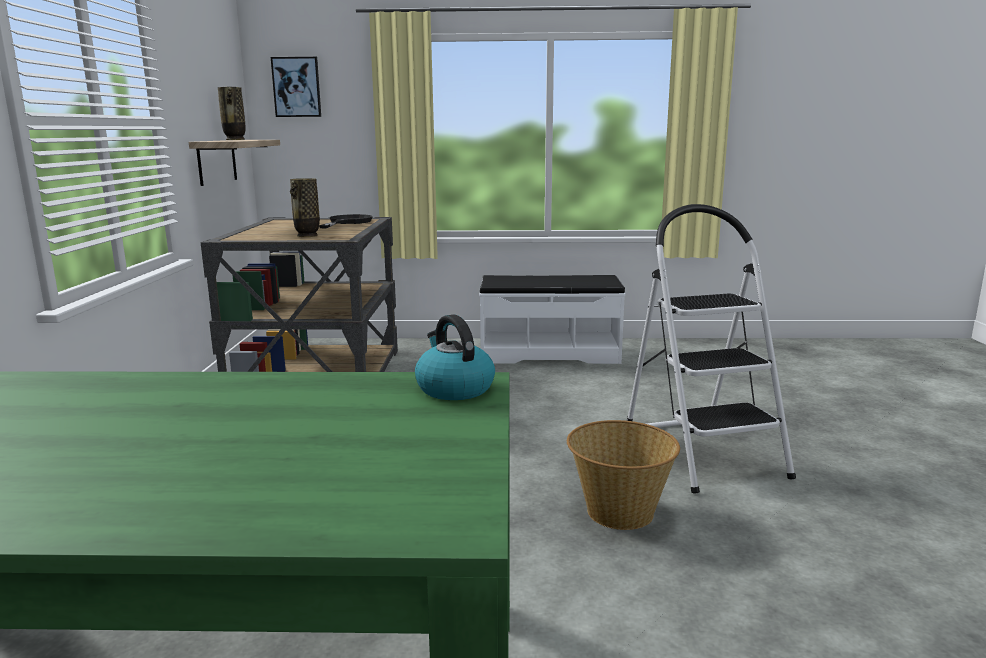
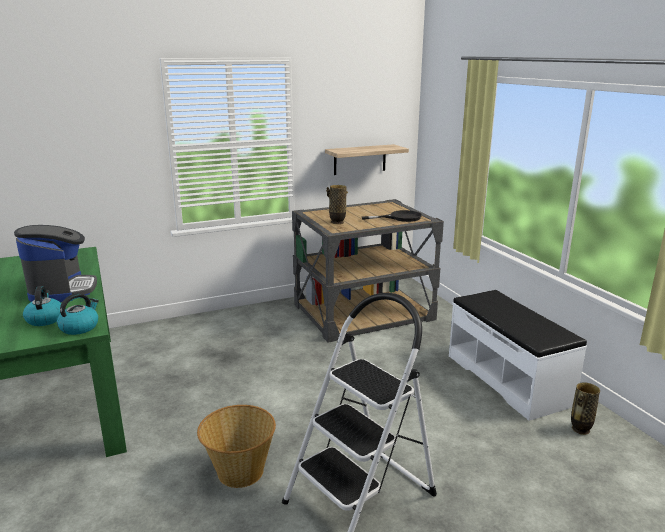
camera: 65 degrees right, 5 degrees up
vase [218,87,246,140] -> vase moved to [571,383,600,435]
picture [271,57,321,117] -> none
none -> coffee machine [14,225,97,302]
none -> kettle [23,286,61,326]

